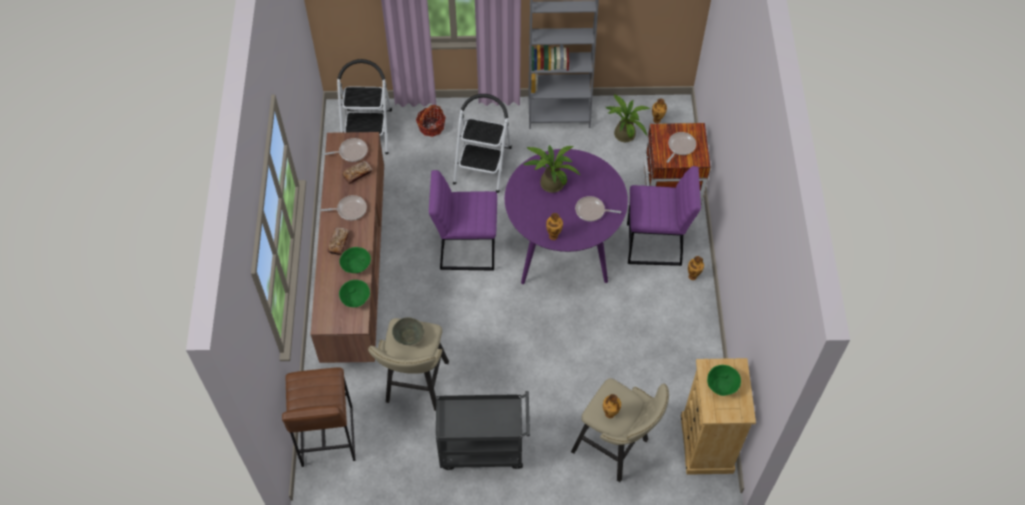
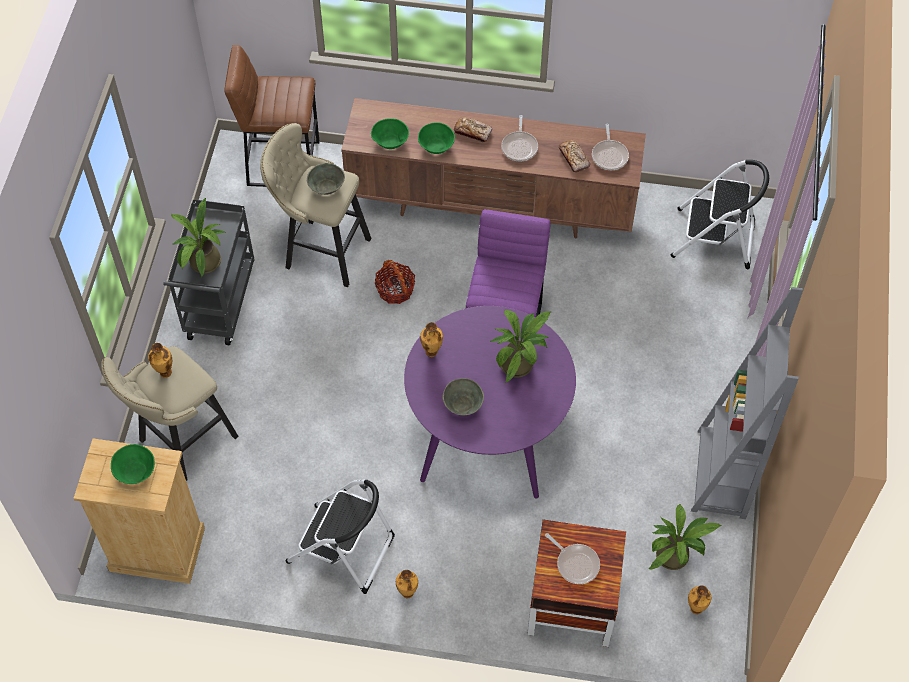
camera: 100 degrees right, 0 degrees up
basket [416,105,446,137] -> basket moved to [375,260,415,304]
step ladder [453,94,512,193] -> step ladder moved to [285,480,395,594]
frying pan [575,196,621,222] -> grey bowl [443,378,484,415]
purple chair [627,166,701,266] -> none
none -> potted plant [171,198,225,277]

